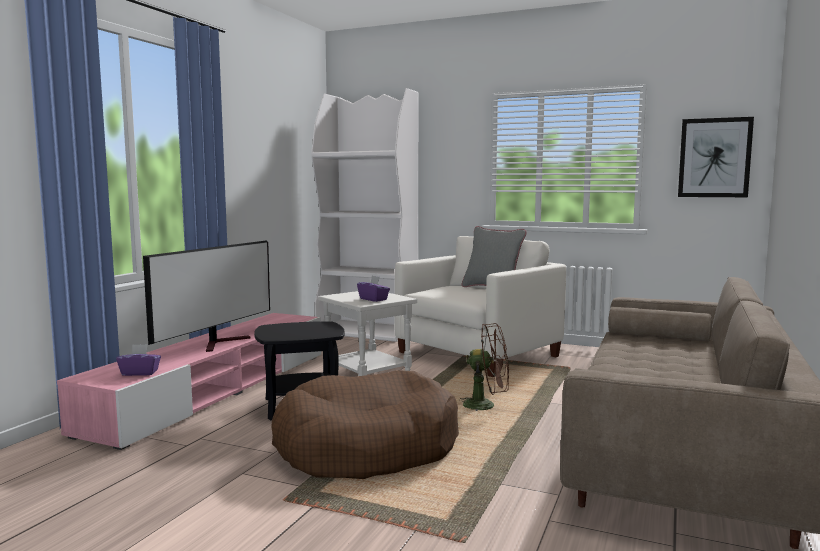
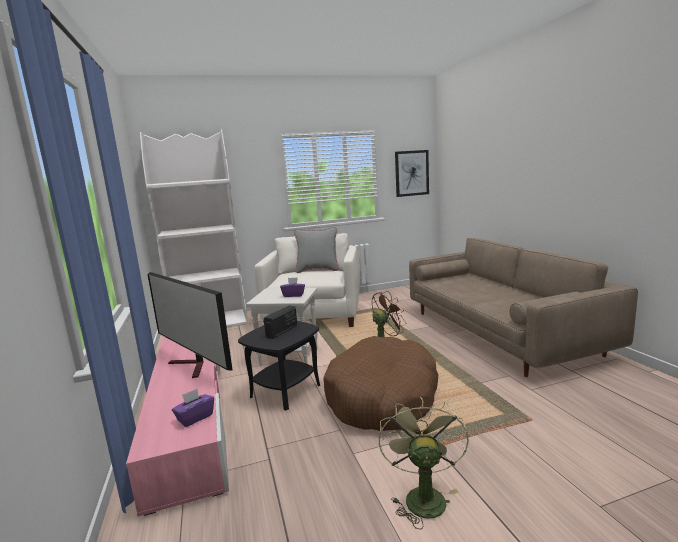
camera: 40 degrees left, 5 degrees up
television [143,241,270,352] -> television turned 150 degrees clockwise [148,272,233,378]
none -> radio [264,305,297,339]
none -> green fan [379,397,469,529]

